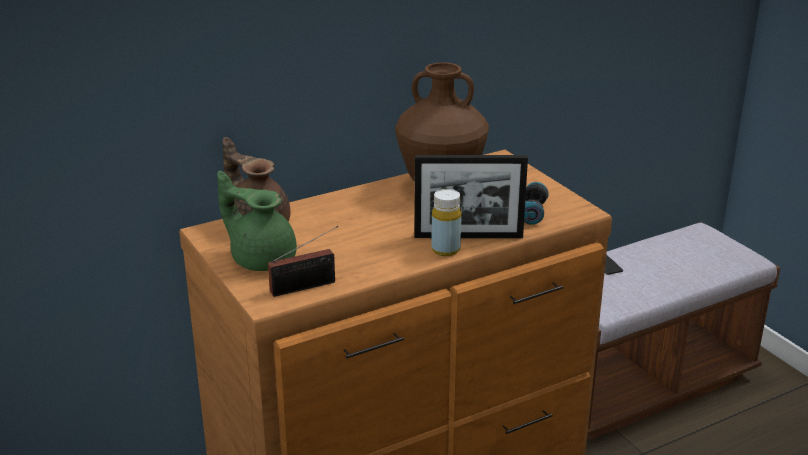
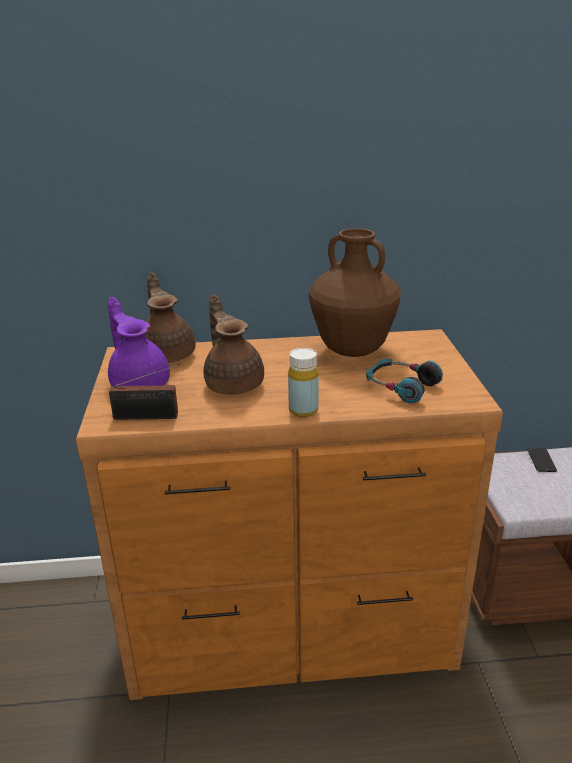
camera: 25 degrees right, 0 degrees up
green teapot [217,171,297,271] -> purple teapot [108,297,170,386]
picture frame [415,155,528,238] -> none
none -> brown teapot [204,295,264,395]

